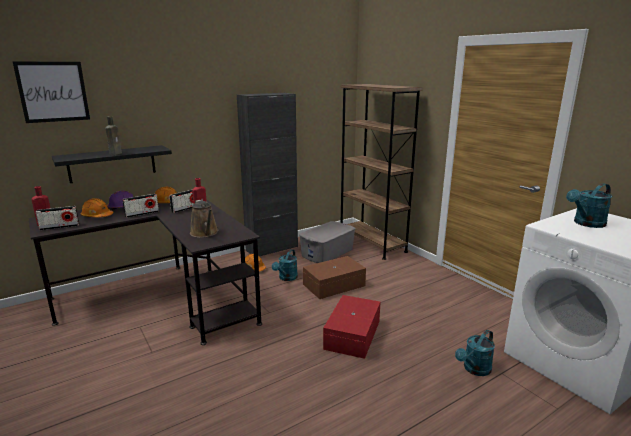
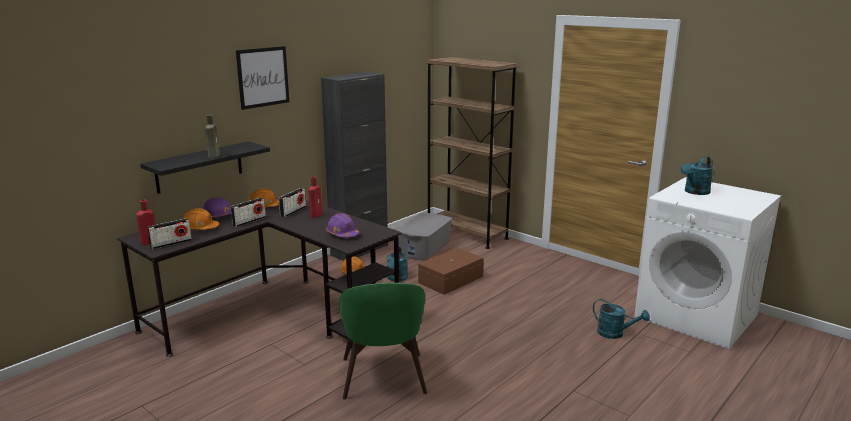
camera: 15 degrees left, 0 degrees up
picture [13,62,90,123] -> picture moved to [236,46,289,110]
brown watering can [190,200,218,238] -> purple hard hat [326,213,359,238]
red storage box [323,295,380,359] -> none
turquoise watering can [455,330,495,376] -> turquoise watering can turned 90 degrees counterclockwise [593,299,650,339]
none -> green chair [340,283,427,400]

